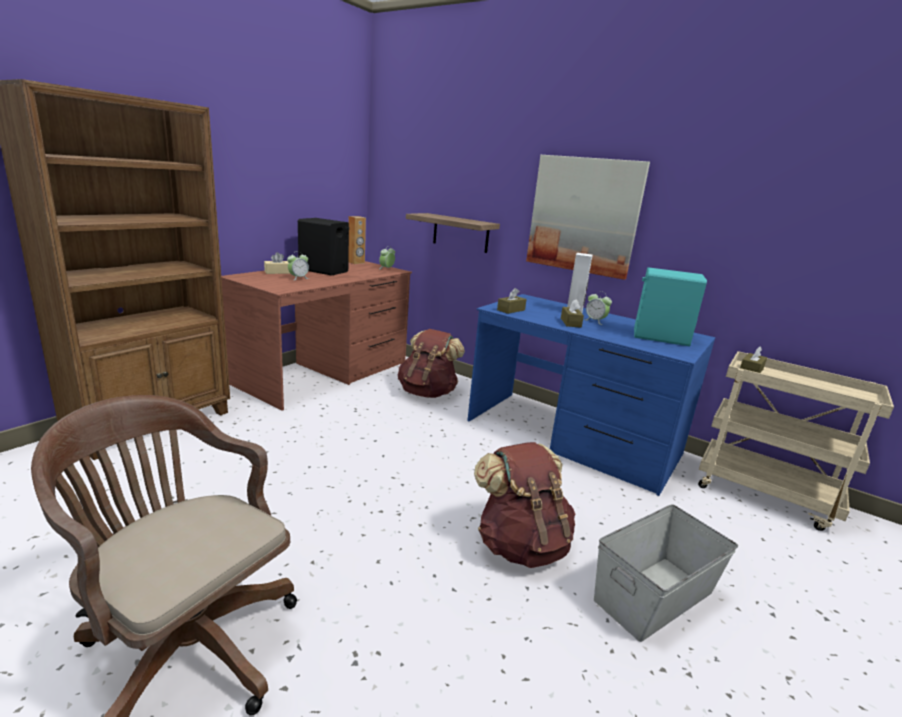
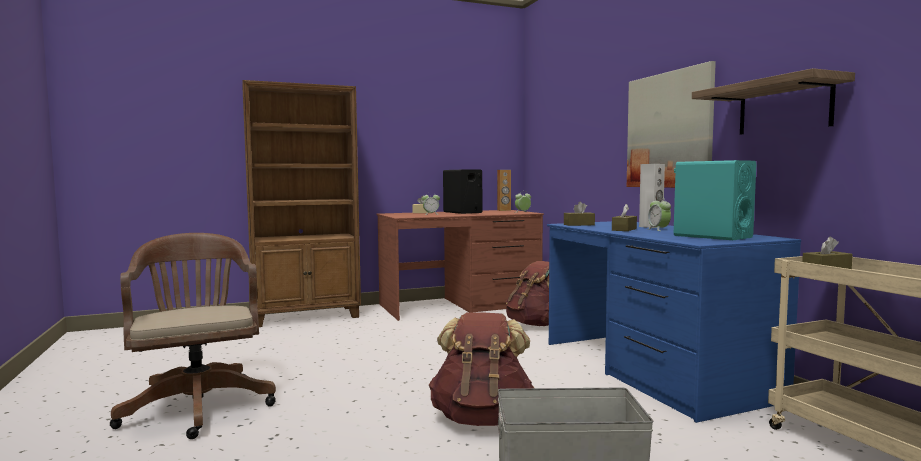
camera: 35 degrees right, 15 degrees down
shelf [406,213,500,253] -> shelf moved to [692,68,855,135]

